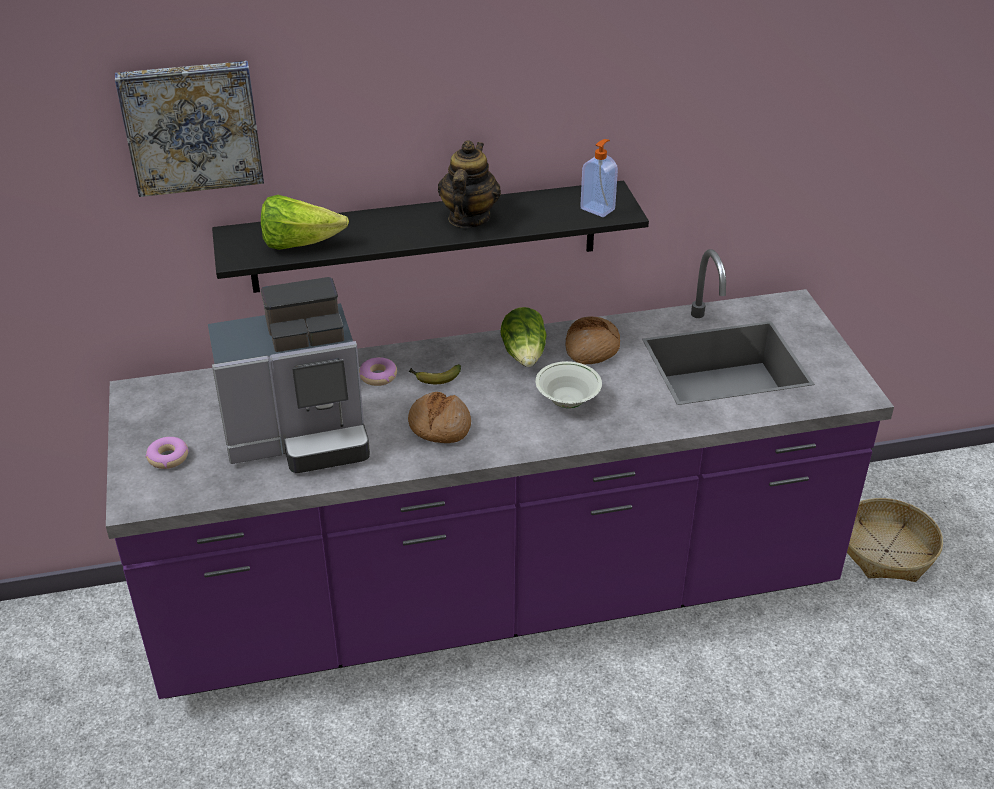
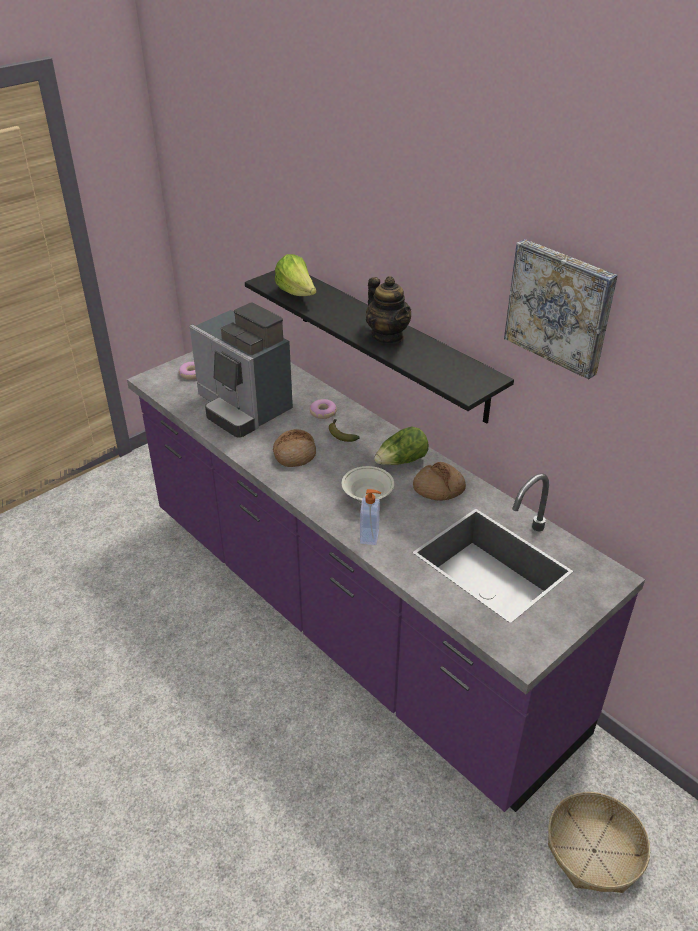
camera: 60 degrees right, 0 degrees up
picture [115,61,264,197] -> picture moved to [504,239,618,380]
teapot [438,140,501,228] -> teapot turned 75 degrees clockwise [366,276,411,344]
soap dispenser [580,139,618,217] -> soap dispenser moved to [360,489,381,545]

